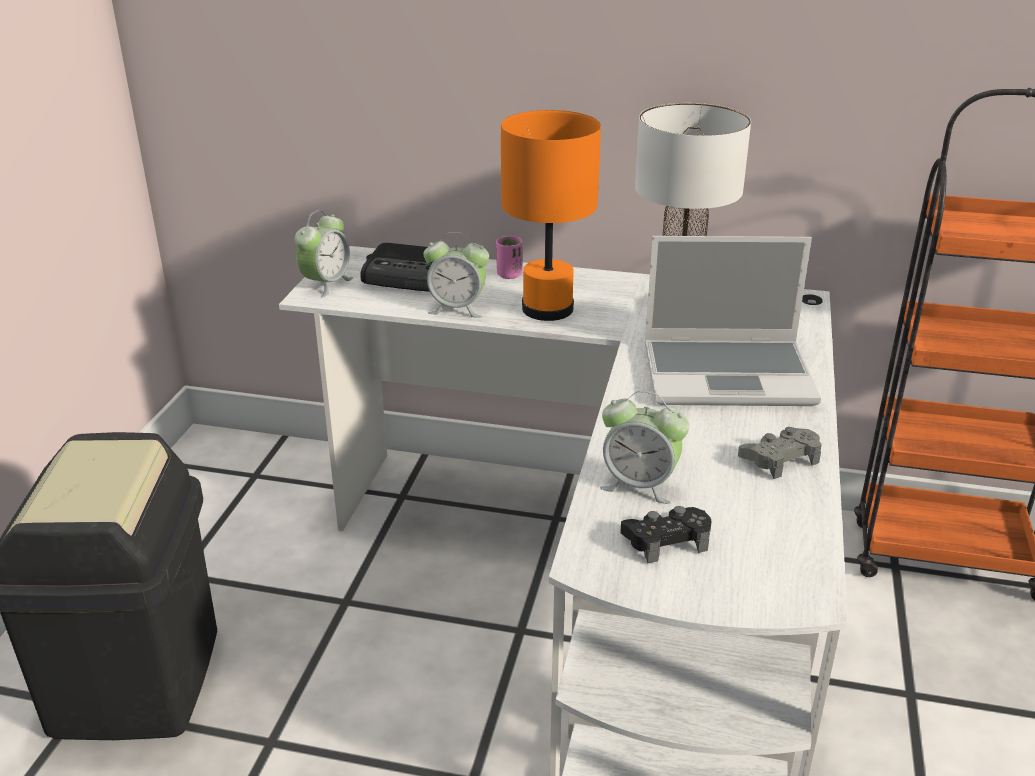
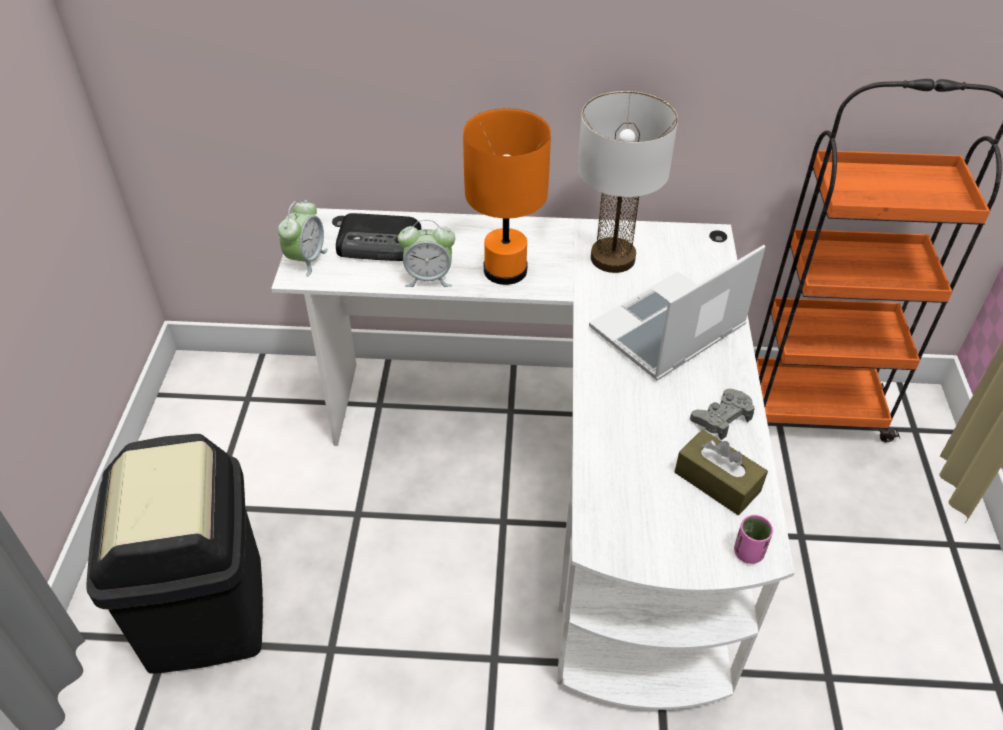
camera: 10 degrees left, 15 degrees up
pink cup [496,236,523,279] -> pink cup moved to [734,515,773,564]
alarm clock [600,391,689,504] -> none
black game controller [620,506,712,563] -> none
laptop [645,236,821,406] -> laptop turned 150 degrees clockwise [589,245,765,381]
none -> brown tissue box [675,430,768,515]

